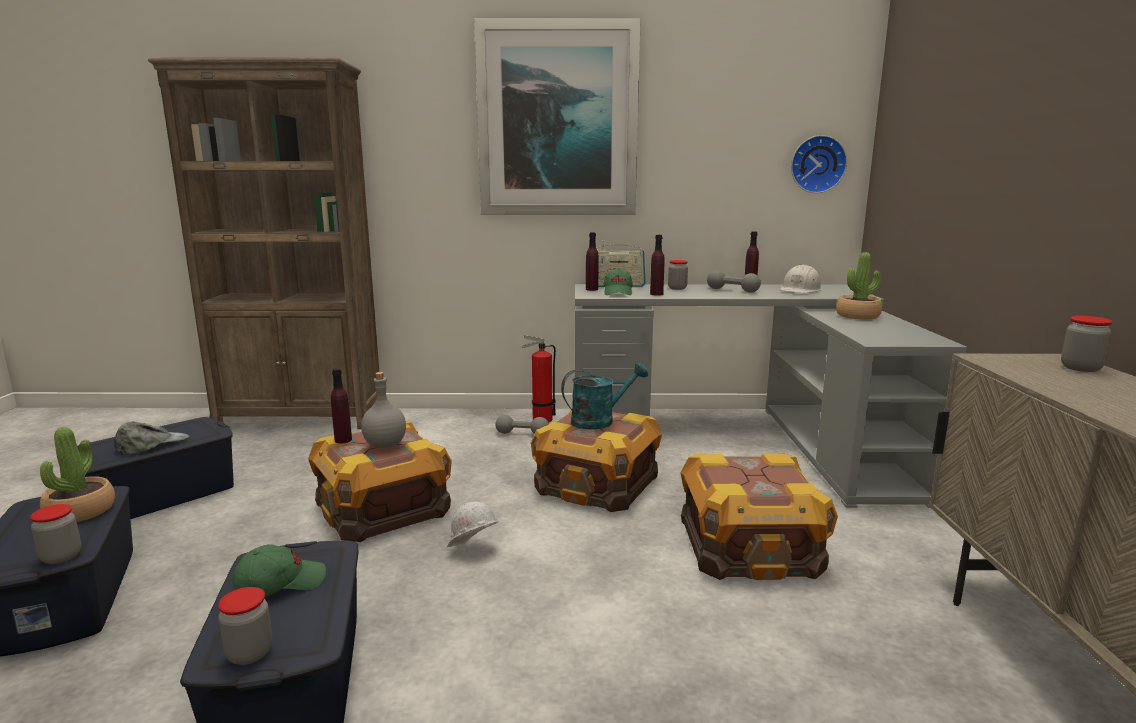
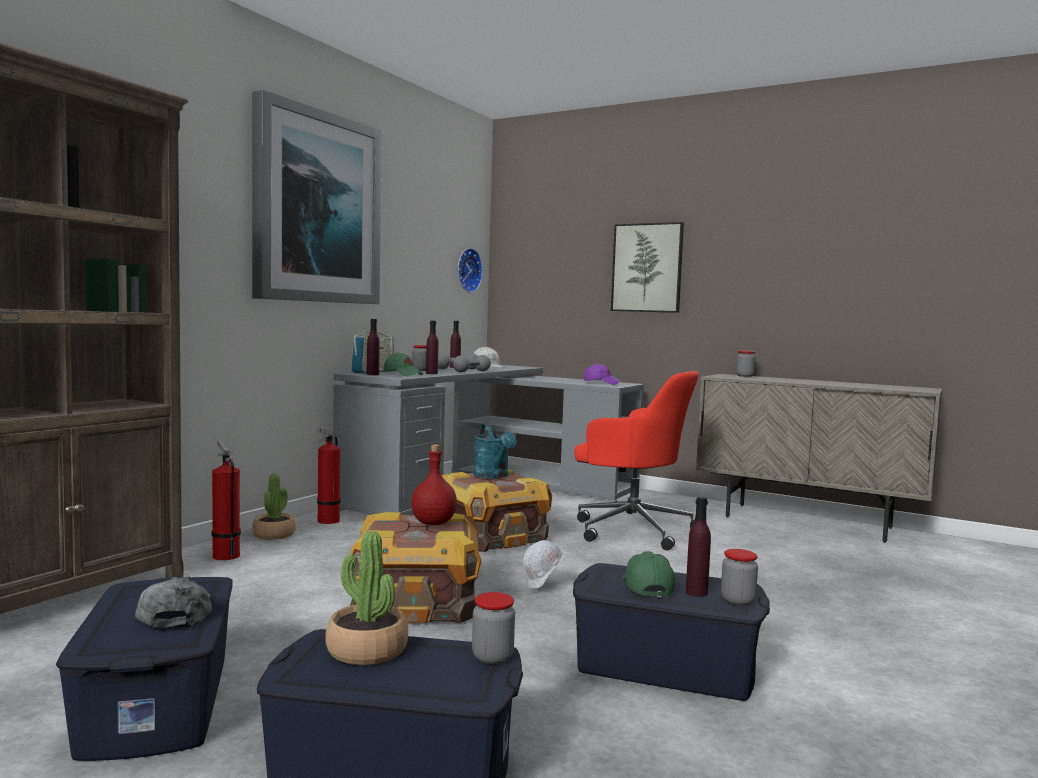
camera: 60 degrees left, 10 degrees down
purple bottle [331,368,352,444] -> purple bottle moved to [686,497,711,597]
grey bottle [361,372,406,448] -> red bottle [411,444,457,525]
grey dumbbell [495,415,549,434] -> grey dumbbell moved to [453,355,491,372]
turquoise watering can [561,362,648,430] -> turquoise watering can turned 150 degrees clockwise [473,424,516,478]
crate [680,453,838,580] -> red office chair [574,371,699,550]
potted plant [836,252,882,319] -> potted plant moved to [252,473,296,540]
none -> fire extinguisher [212,441,241,560]
none -> purple cap [584,364,621,385]
none -> picture [611,222,684,313]

